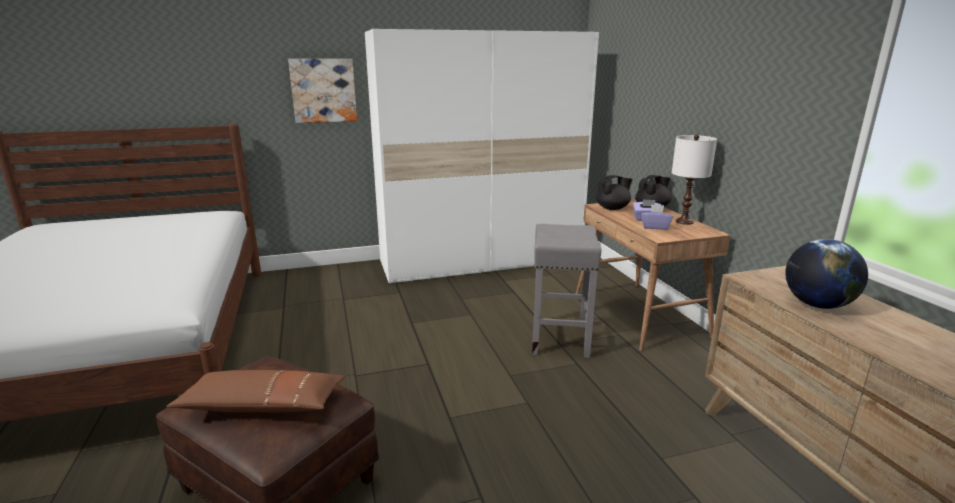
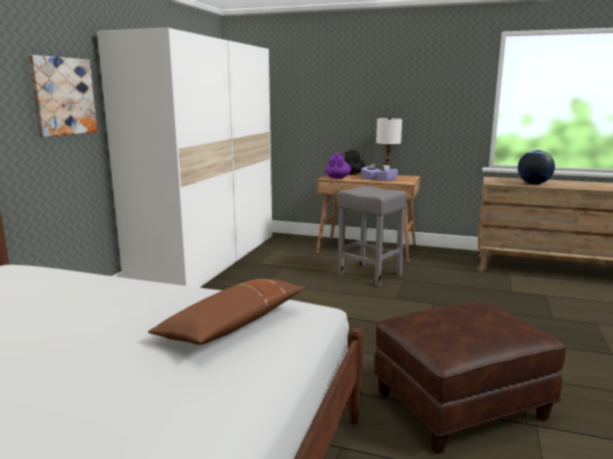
camera: 55 degrees left, 5 degrees down
brown pillow [166,370,345,413] -> brown pillow moved to [148,279,306,345]
black teapot [596,175,633,210] -> purple teapot [325,153,351,179]

